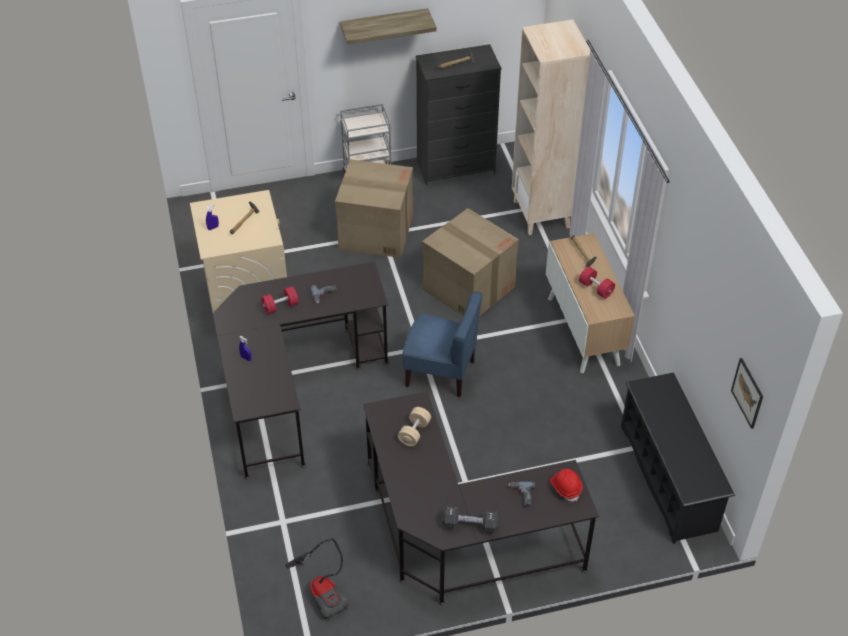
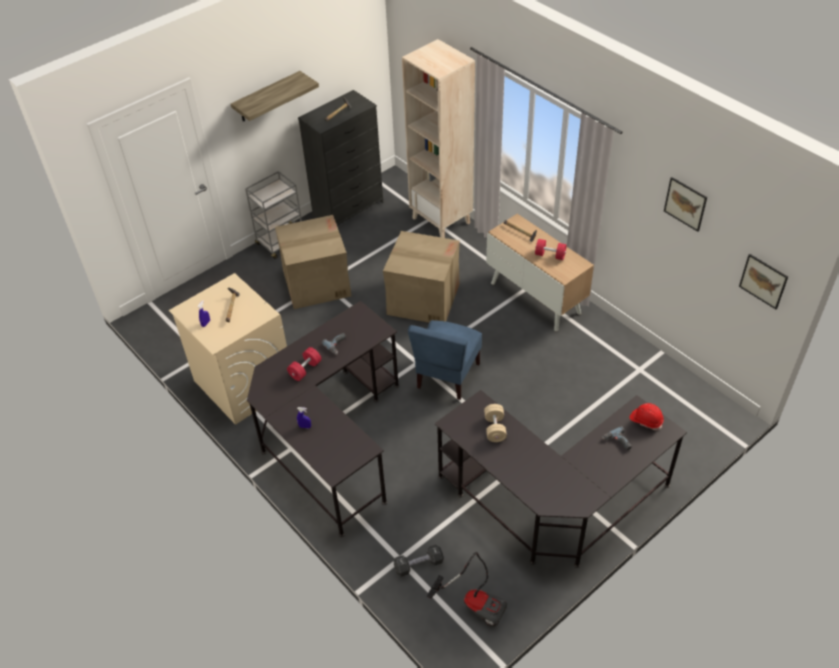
camera: 25 degrees left, 0 degrees up
blue chair [403,292,482,397] -> blue chair turned 120 degrees clockwise [408,320,482,400]
black dumbbell [443,506,499,533] -> black dumbbell moved to [394,544,444,577]
black shoe rack [621,372,735,544] -> none
none -> picture [664,177,707,232]

